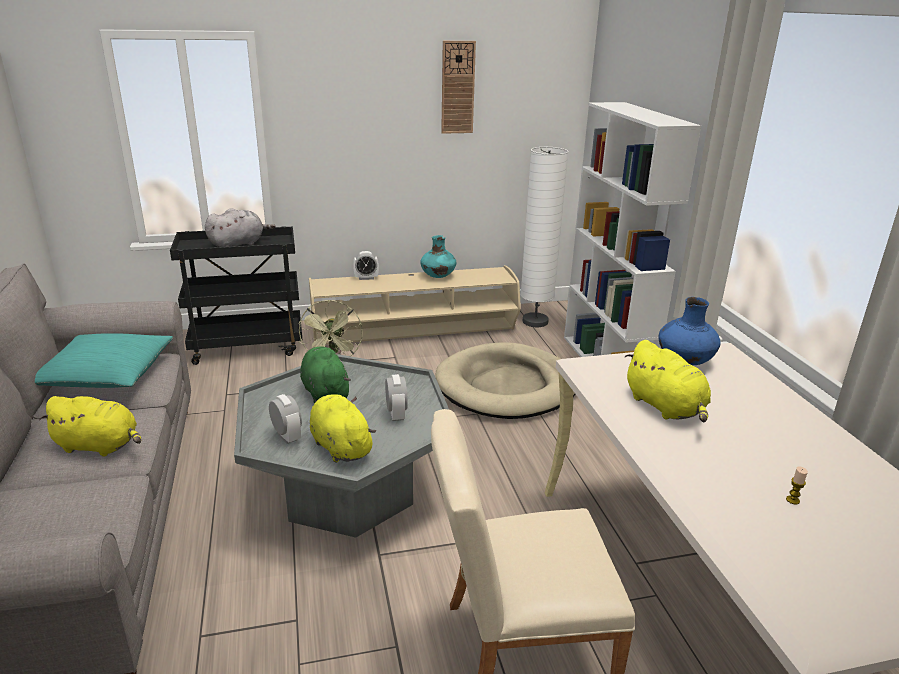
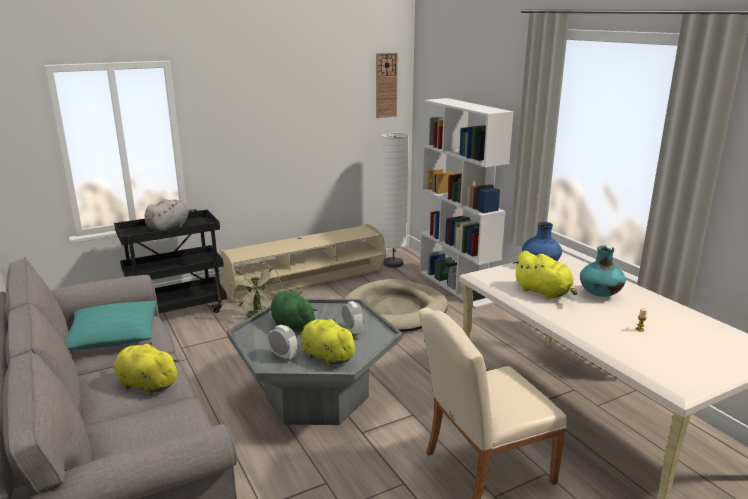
camera: 15 degrees left, 5 degrees down
yellow plush toy [39,396,141,456] -> yellow plush toy turned 150 degrees counterclockwise [114,342,180,395]
alarm clock [353,251,379,280] -> none
turquoise vase [420,235,457,278] -> turquoise vase moved to [580,245,626,297]
wall clock [441,41,476,134] -> wall clock moved to [376,53,398,118]

